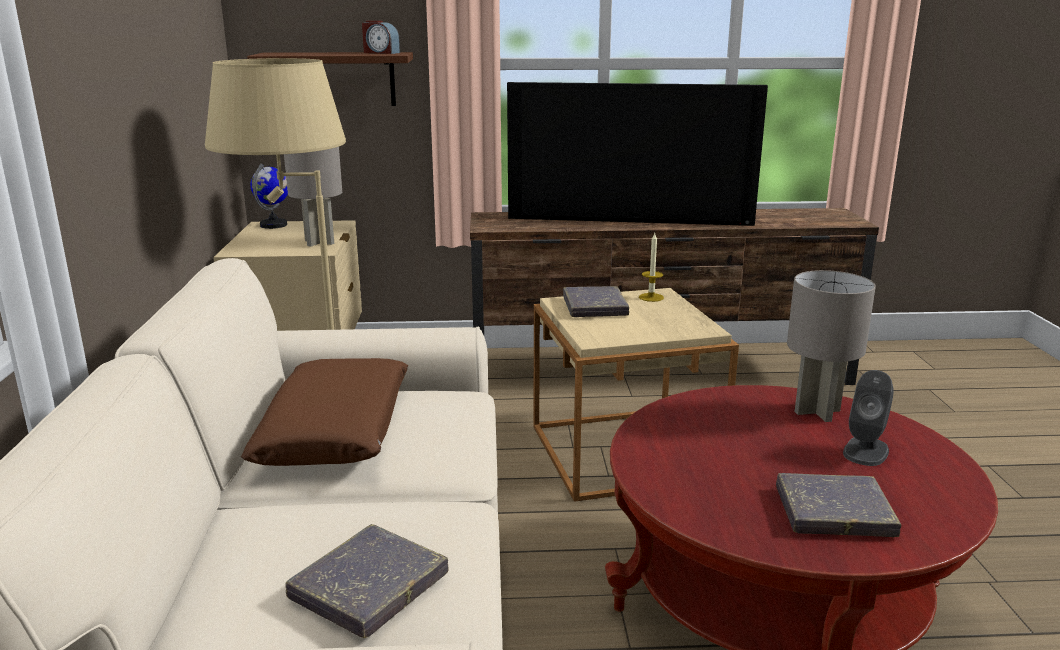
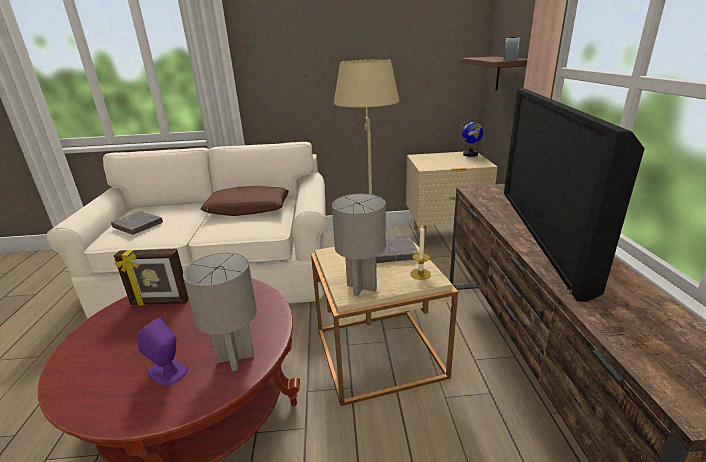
camera: 90 degrees right, 5 degrees up
grey table lamp [284,147,342,247] -> grey table lamp moved to [332,194,386,296]
grey book [776,473,901,537] -> none
grey speaker [843,370,894,466] -> purple speaker [138,318,188,386]
none -> picture frame [114,249,189,306]

